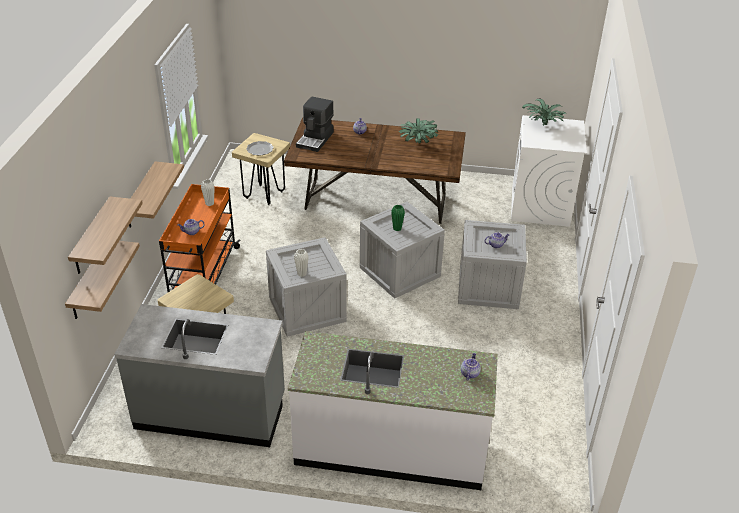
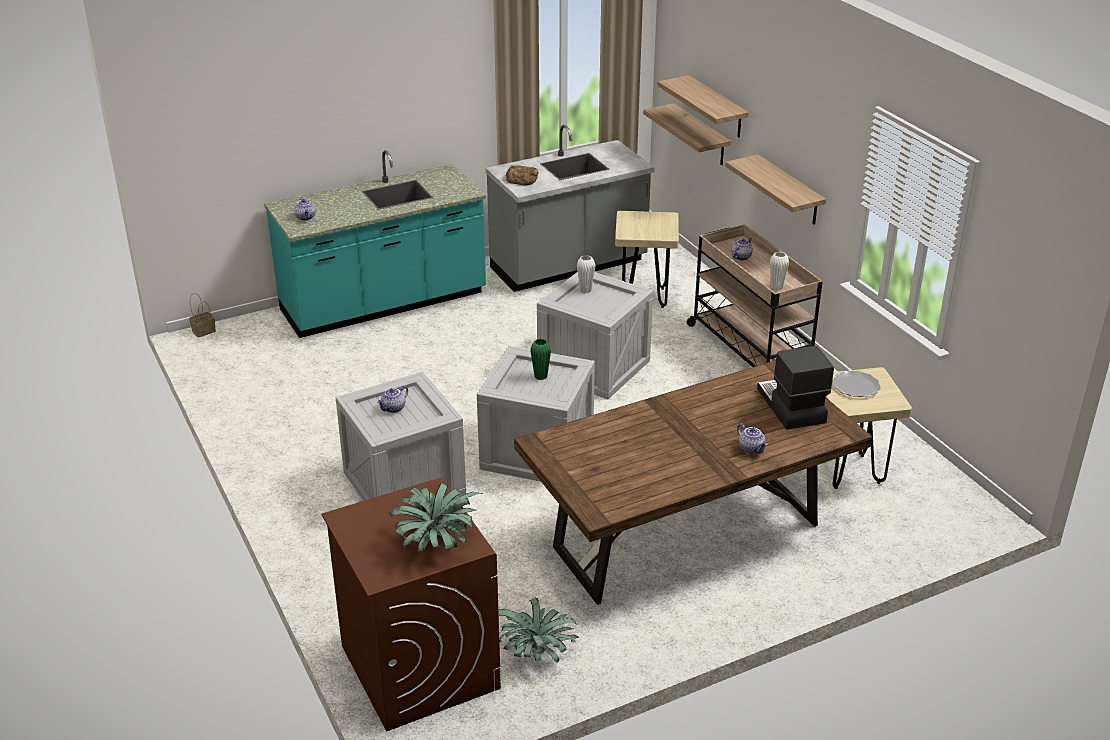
camera: 145 degrees right, 5 degrees down
orange cart [159,184,241,292] -> beige cart [687,224,823,367]
white counter [288,331,498,490] -> turquoise counter [264,150,486,338]
potted plant [399,118,438,143] -> potted plant moved to [498,597,579,663]
white washing machine [511,115,587,227] -> brown washing machine [322,477,501,732]
none -> basket [189,293,216,337]
none -> bread [506,165,539,186]

